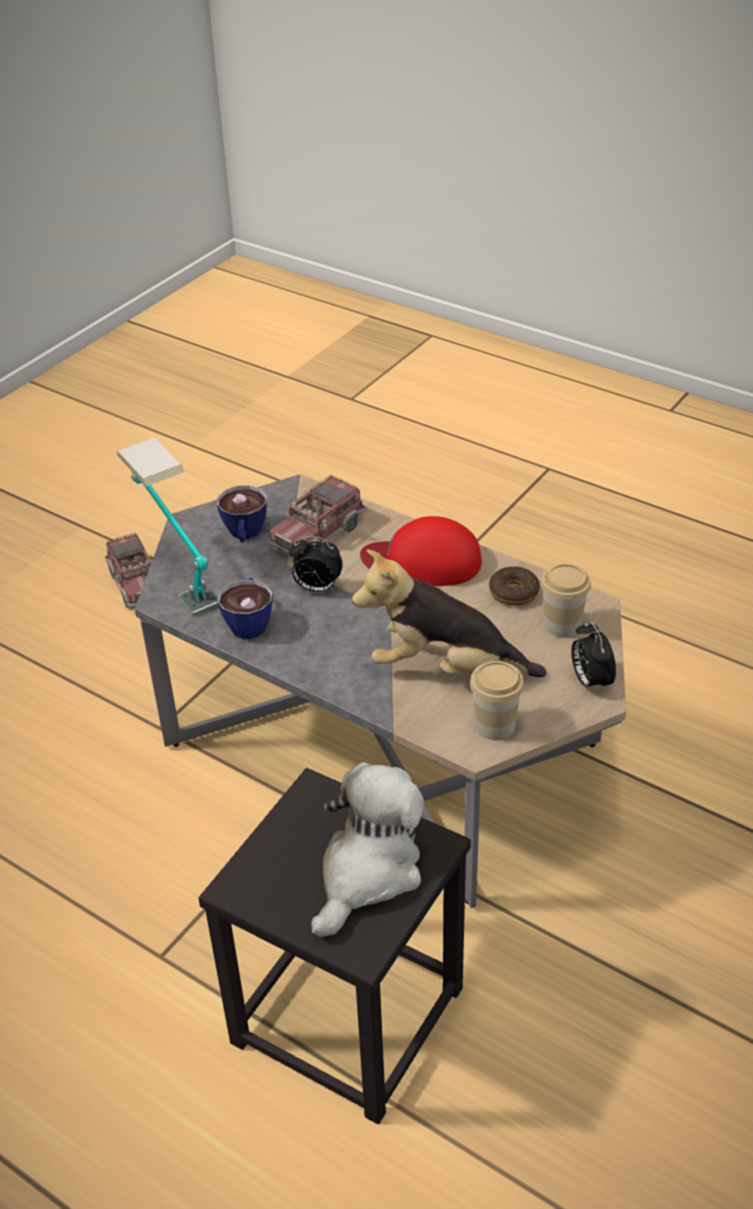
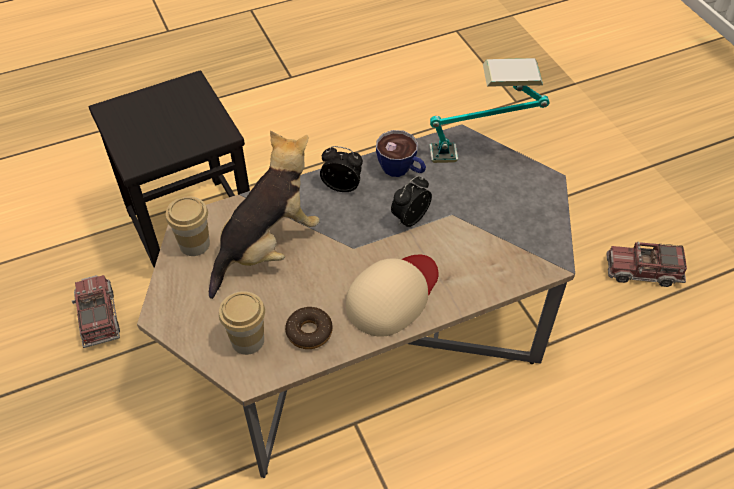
camera: 120 degrees right, 10 degrees up
cup [217,485,267,543] -> none
toy truck [268,475,367,559] -> toy truck moved to [72,275,120,348]
plush toy [311,762,424,937] -> none
red cap [360,516,482,586] -> beige cap [346,255,438,337]
alarm clock [571,621,616,694] -> alarm clock moved to [320,146,363,192]

